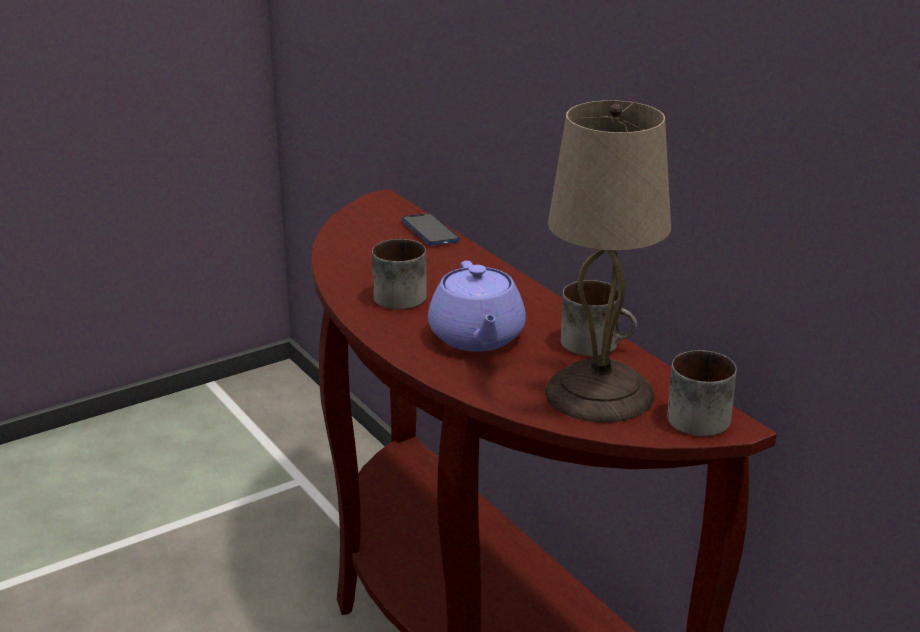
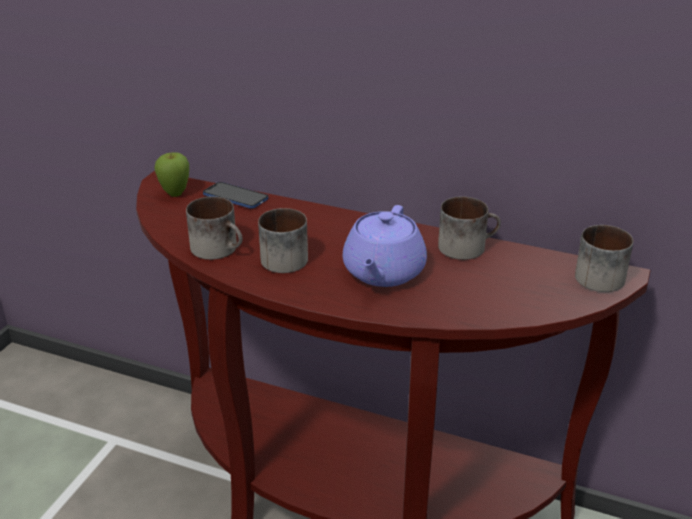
camera: 35 degrees left, 5 degrees up
purple teapot [428,261,526,352] -> purple teapot turned 60 degrees clockwise [342,205,427,287]
beige table lamp [545,100,671,423] -> none
none -> apple [154,152,189,197]
none -> mug [186,196,243,260]

